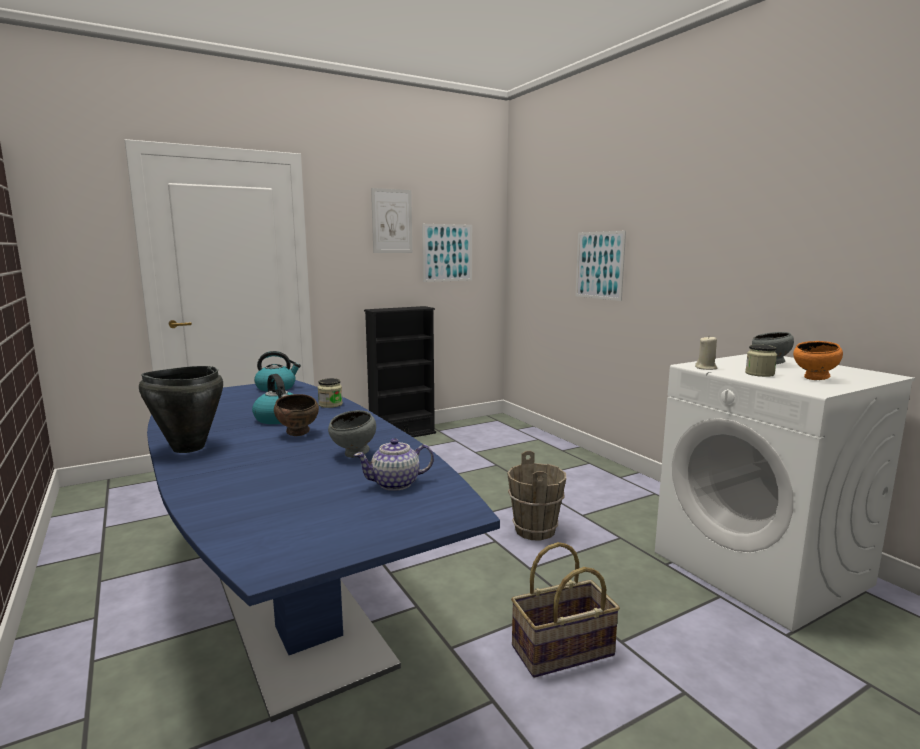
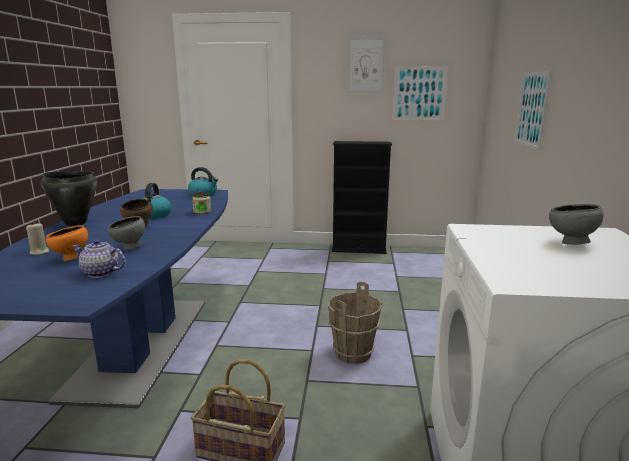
camera: 35 degrees right, 5 degrees up
beige candle [695,335,717,370] -> beige candle moved to [26,223,49,255]
jar [745,345,777,377] -> none
orange bowl [793,341,843,380] -> orange bowl moved to [46,225,88,261]

